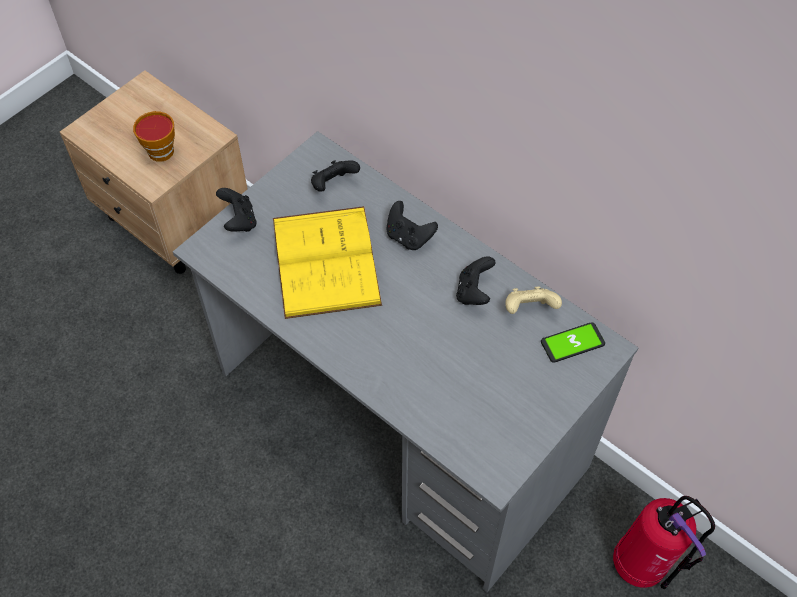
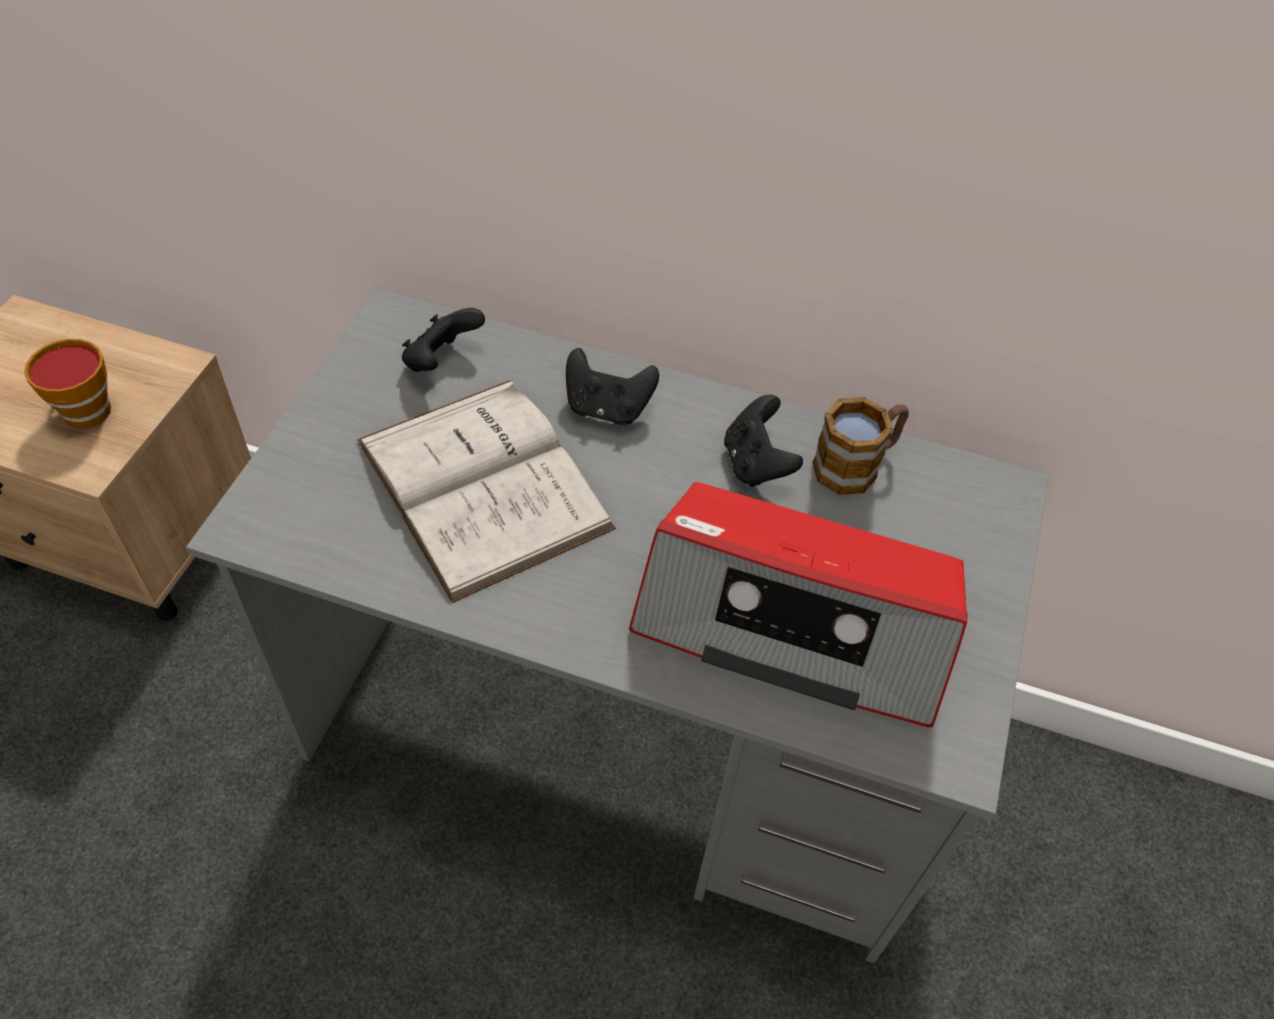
camera: 25 degrees left, 5 degrees down
black game controller [216,188,257,232] -> none
yellow book [273,206,382,319] -> white book [357,380,616,603]
beige game controller [506,286,562,314] -> mug [812,397,909,495]
phone [541,322,605,363] -> none
fire extinguisher [613,496,715,589] -> none
none -> radio [629,482,968,727]

